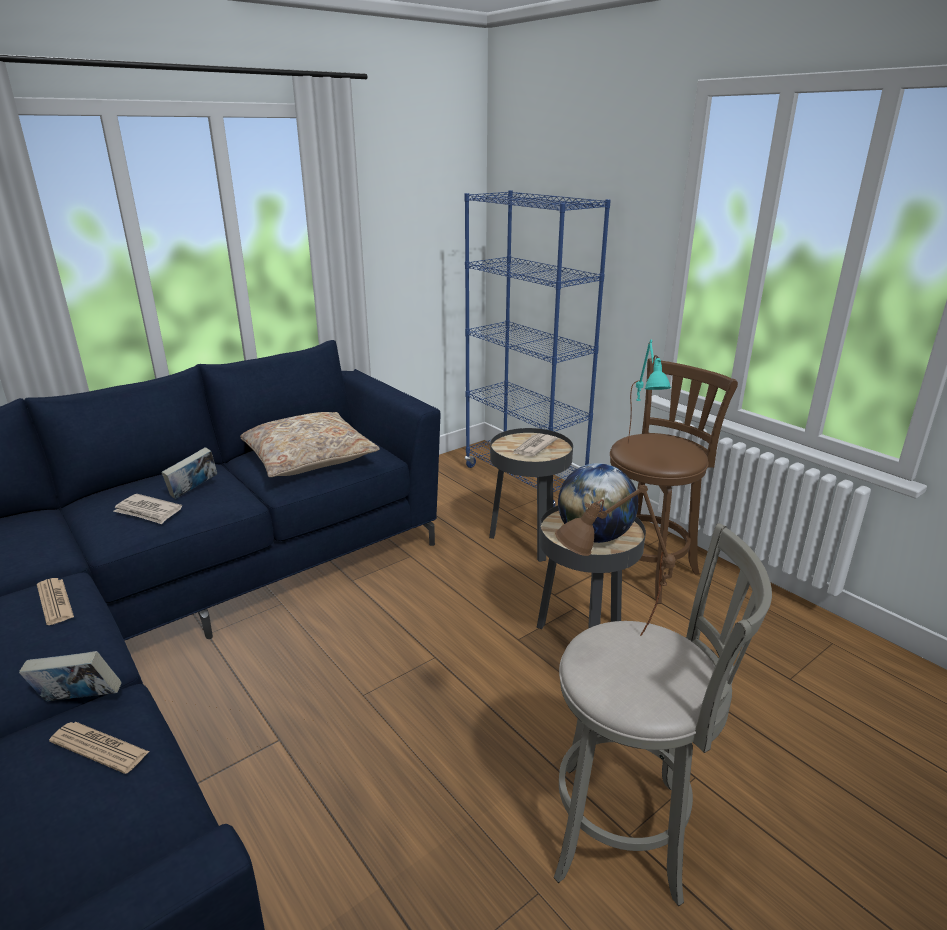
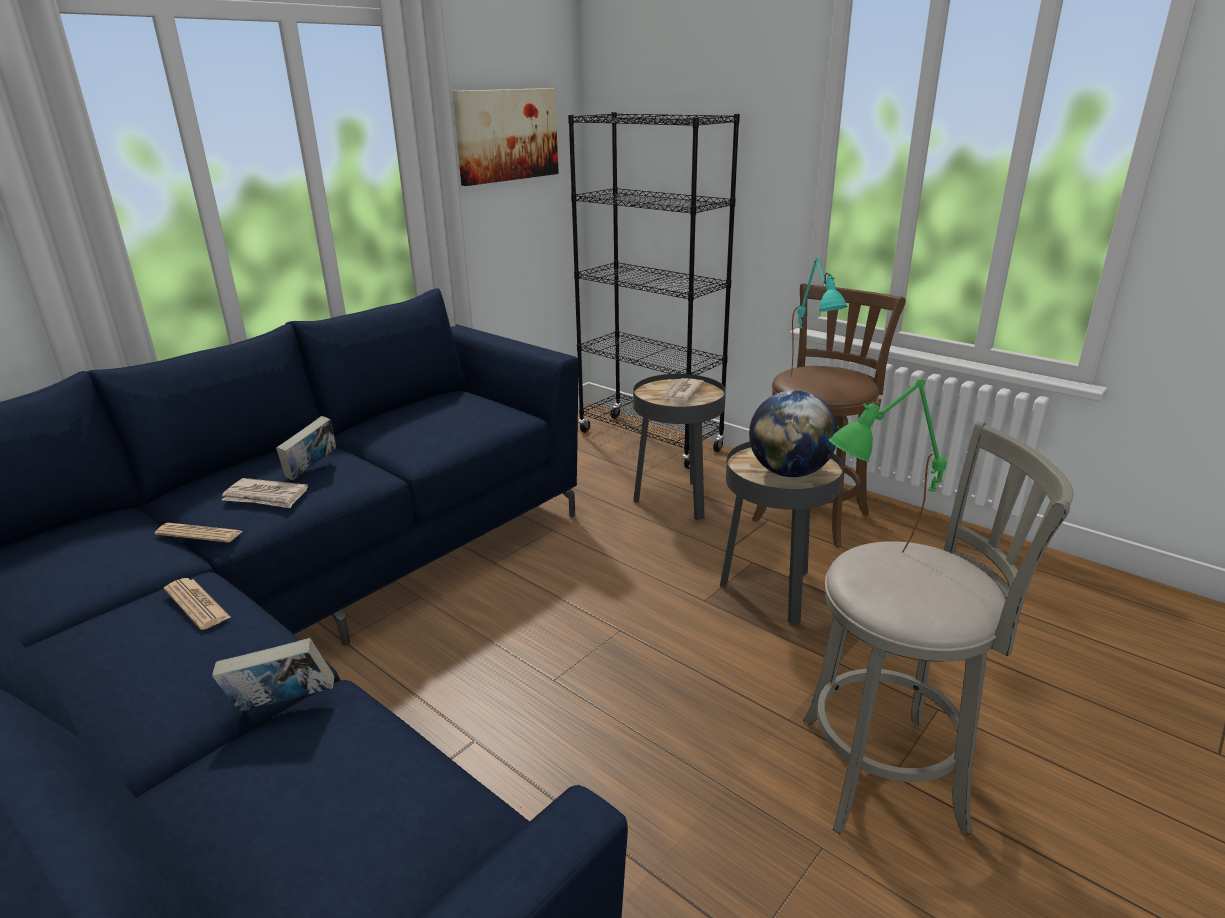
camera: 10 degrees left, 0 degrees up
newspaper [49,722,150,774] -> newspaper moved to [155,523,242,543]
beige pillow [240,412,380,477] -> none
blue bookcase [465,190,611,507] -> black bookcase [568,112,740,469]
brown table lamp [555,485,676,636] -> green table lamp [828,379,947,553]
none -> picture [452,88,559,186]

